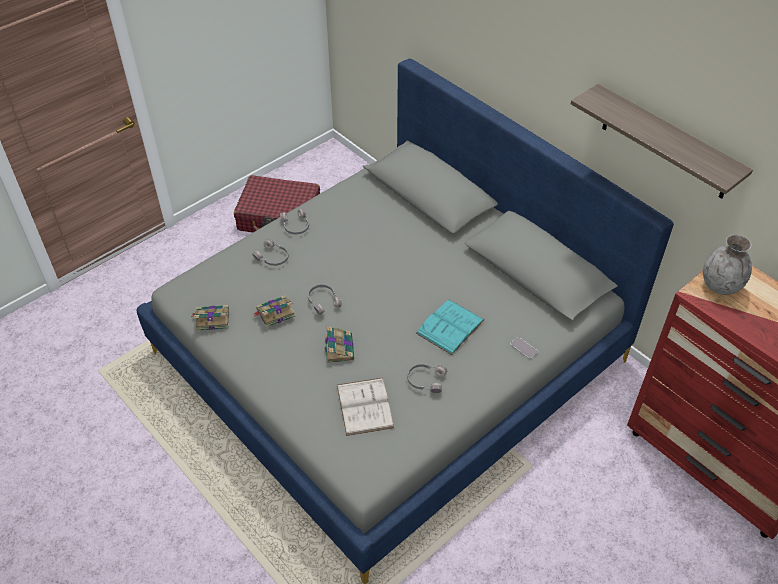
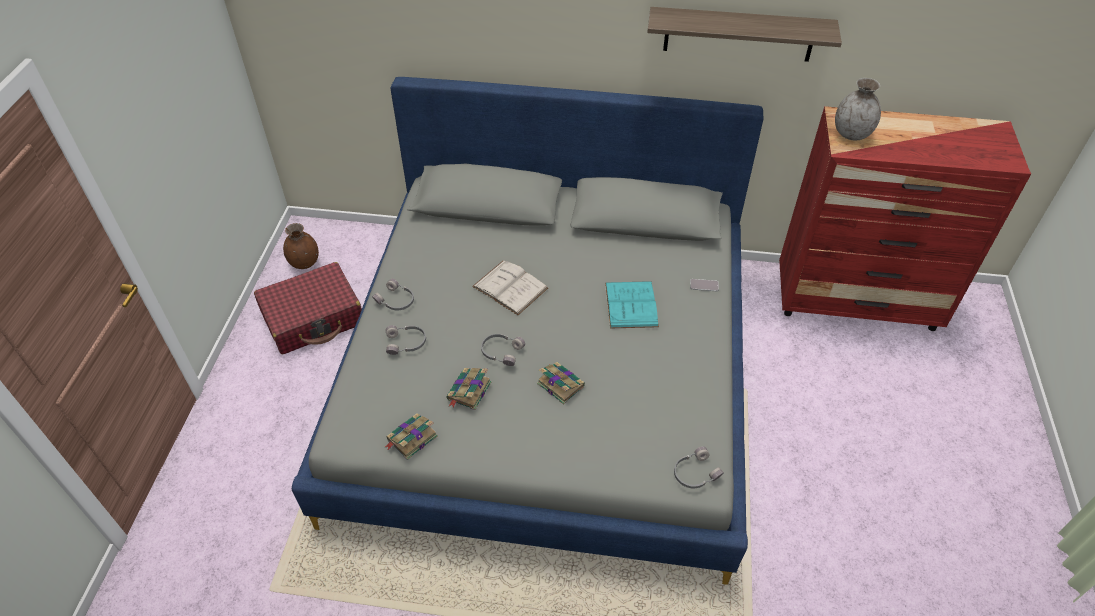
camera: 40 degrees left, 0 degrees up
white book [337,378,394,436] -> white book moved to [472,261,548,315]
grey headphones [407,364,447,393] -> grey headphones moved to [674,446,724,488]
none -> brown vase [283,223,319,269]

